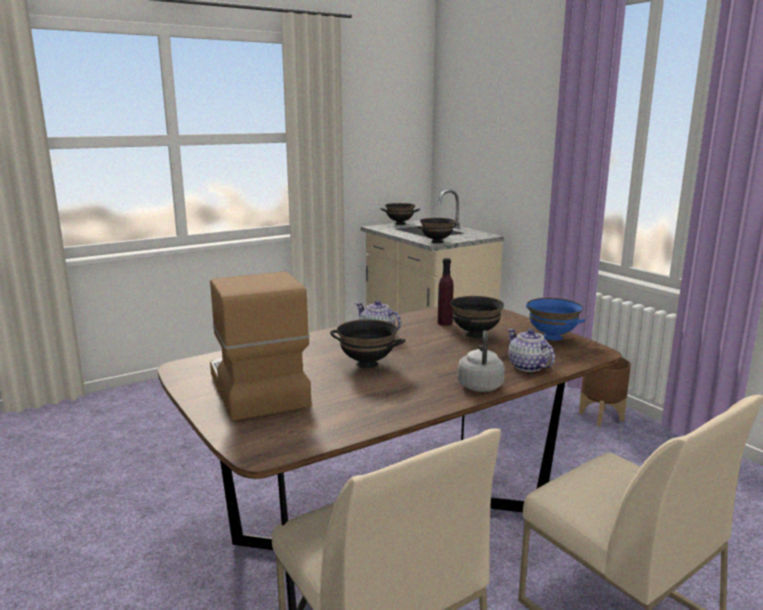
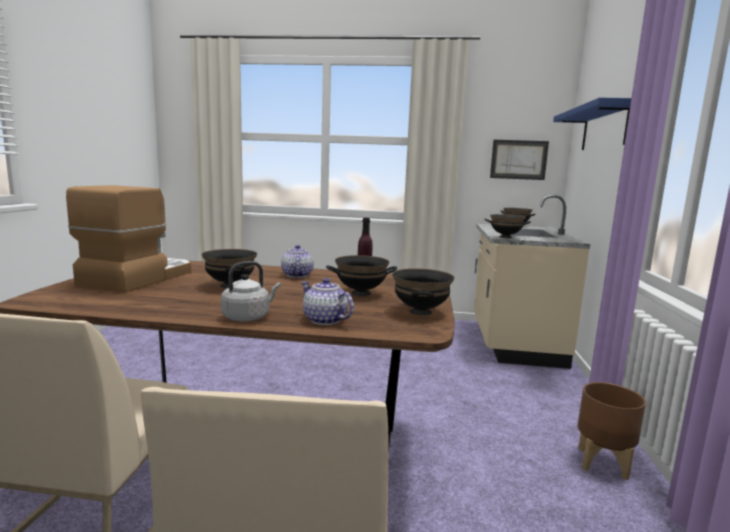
camera: 40 degrees right, 5 degrees down
teapot [507,329,555,372] -> teapot turned 60 degrees counterclockwise [301,278,354,325]
blue bowl [526,298,585,341] -> black bowl [392,268,454,316]
none -> picture [490,140,549,180]
none -> blue shelf [553,98,631,150]

